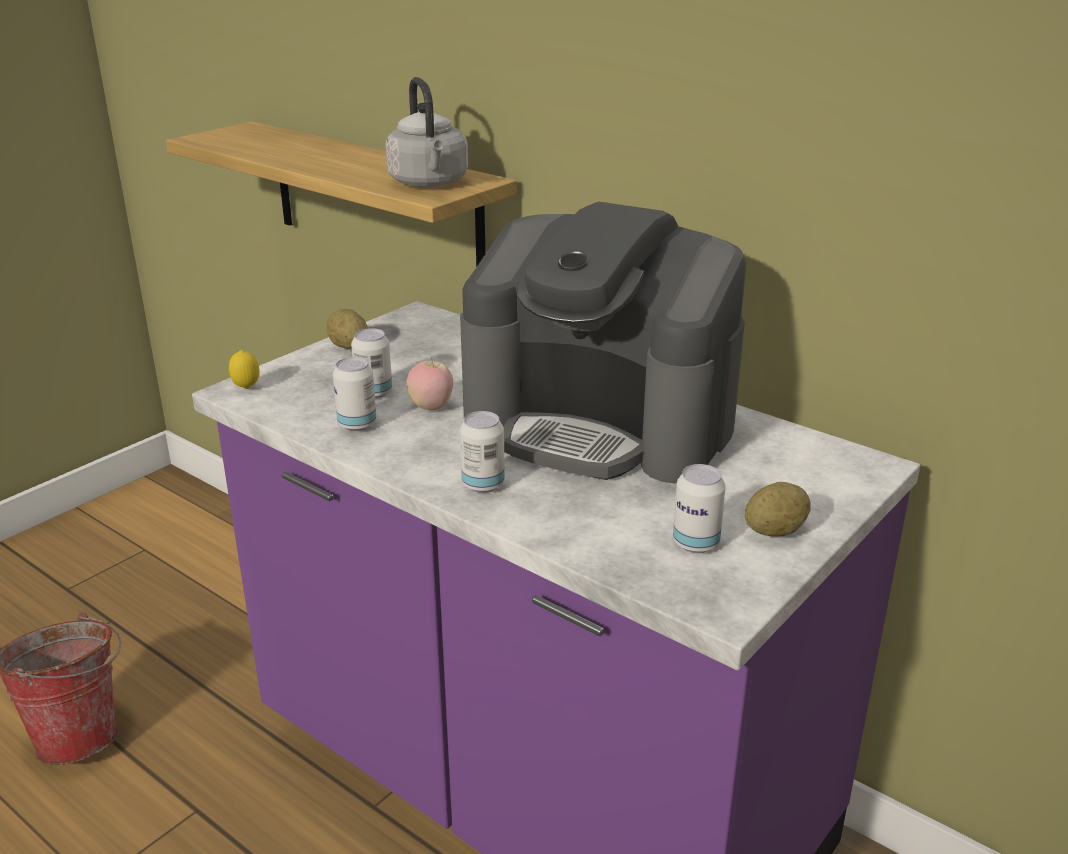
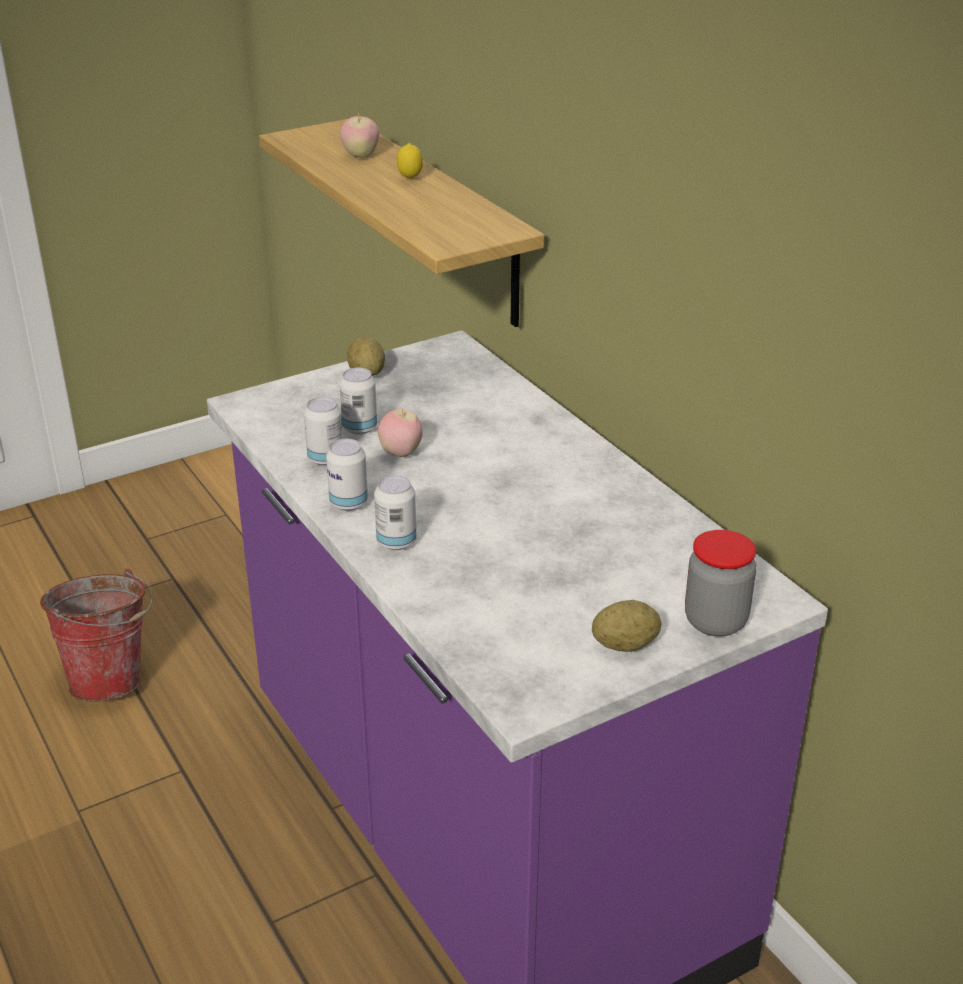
camera: 20 degrees right, 5 degrees up
lemon [229,350,259,389] -> lemon moved to [397,143,423,180]
grey kettle [385,77,468,187] -> none
coffee machine [460,202,747,483] -> none
can [673,464,726,553] -> can moved to [326,439,368,511]
none -> apple [340,113,379,158]
none -> jar [685,530,756,637]

